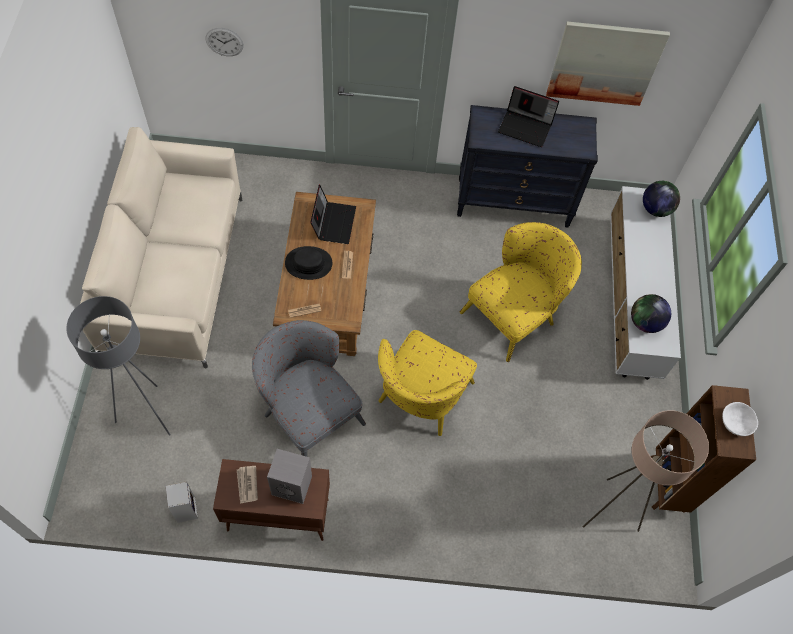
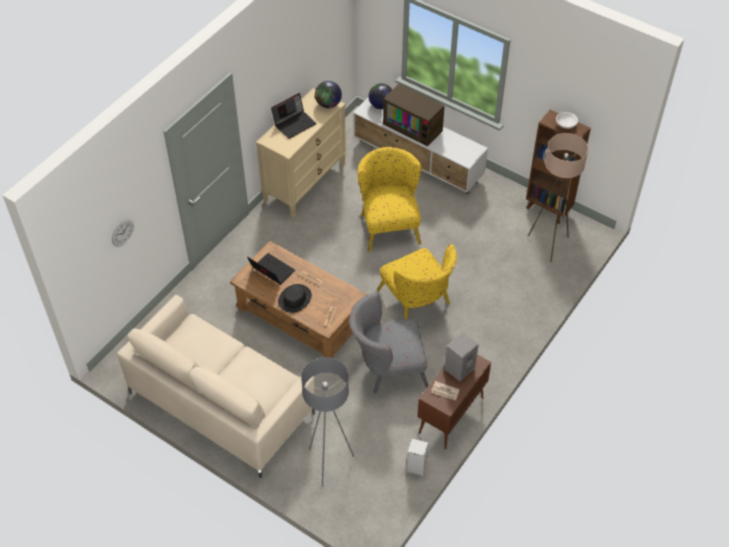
camera: 55 degrees left, 10 degrees down
black dresser [457,105,598,227] -> beige dresser [256,88,346,218]
picture [546,22,670,106] -> none
globe [631,294,671,333] -> globe moved to [315,81,342,108]
none -> television [383,84,445,146]

